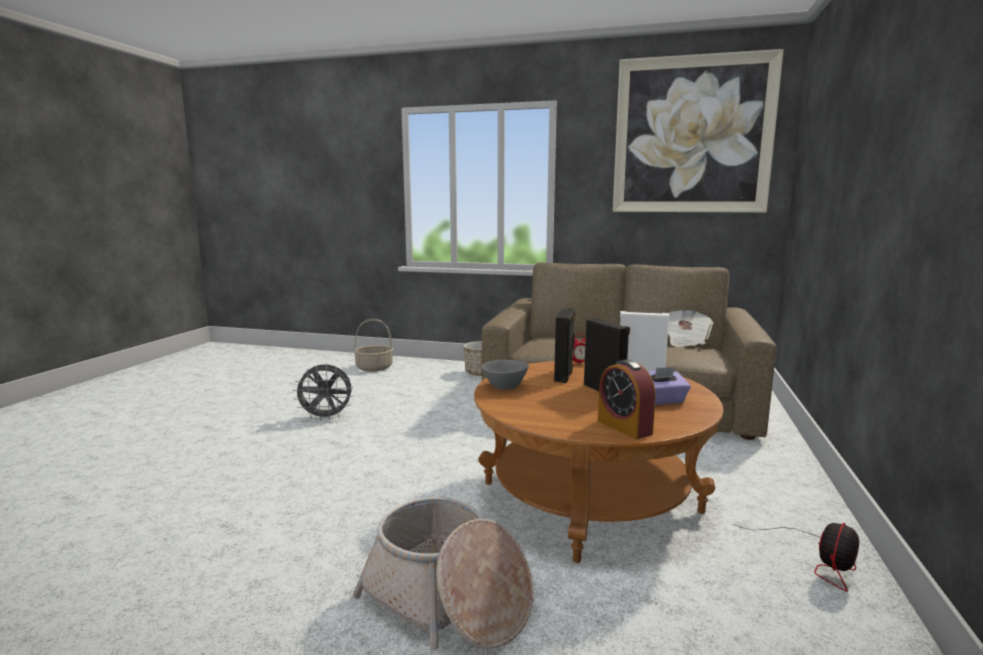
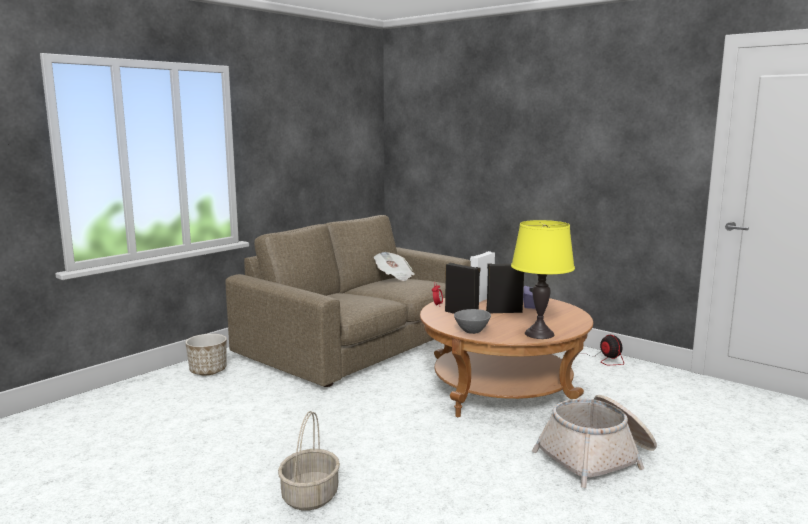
camera: 65 degrees left, 0 degrees up
grey fan [293,364,354,421] -> none
basket [354,319,393,372] -> basket moved to [278,411,340,511]
alarm clock [598,360,656,439] -> none
picture [613,49,784,213] -> none
none -> yellow table lamp [511,220,575,339]

